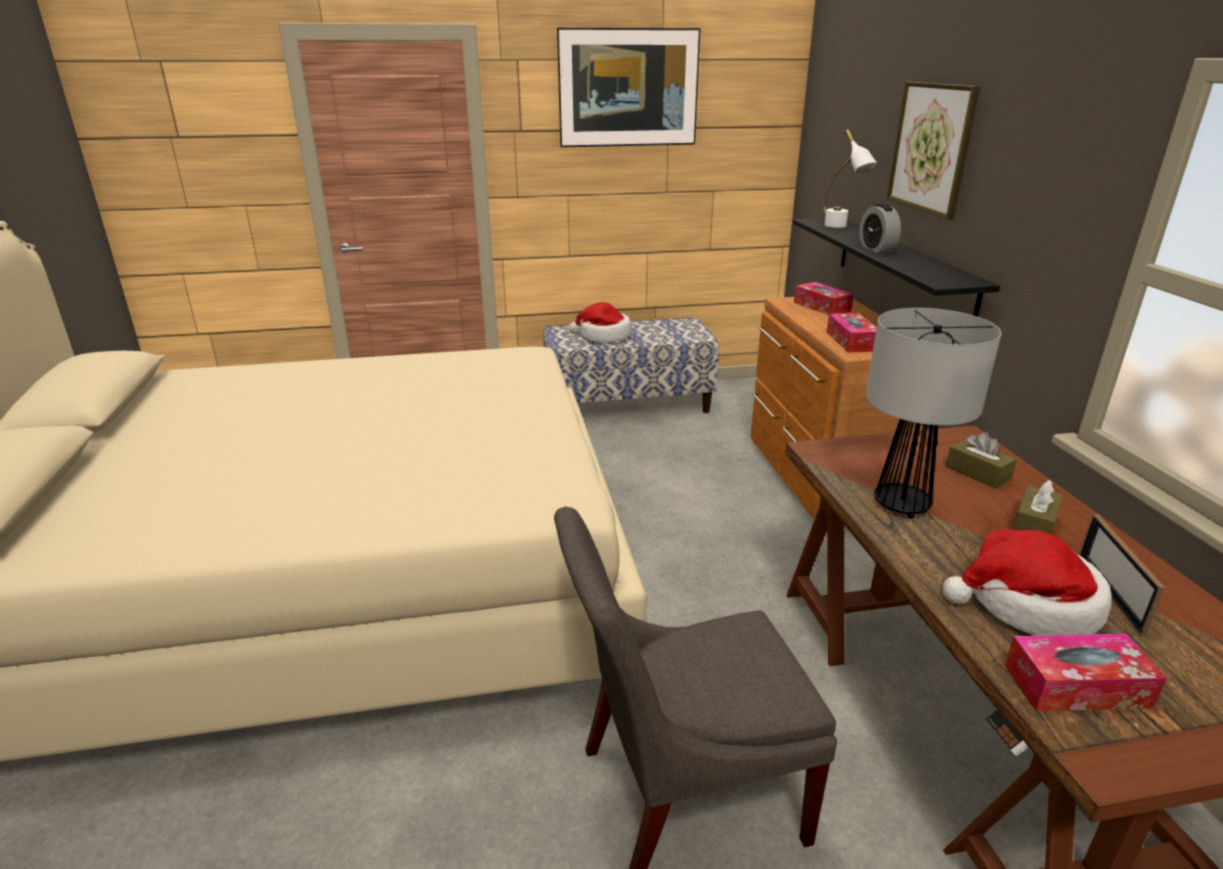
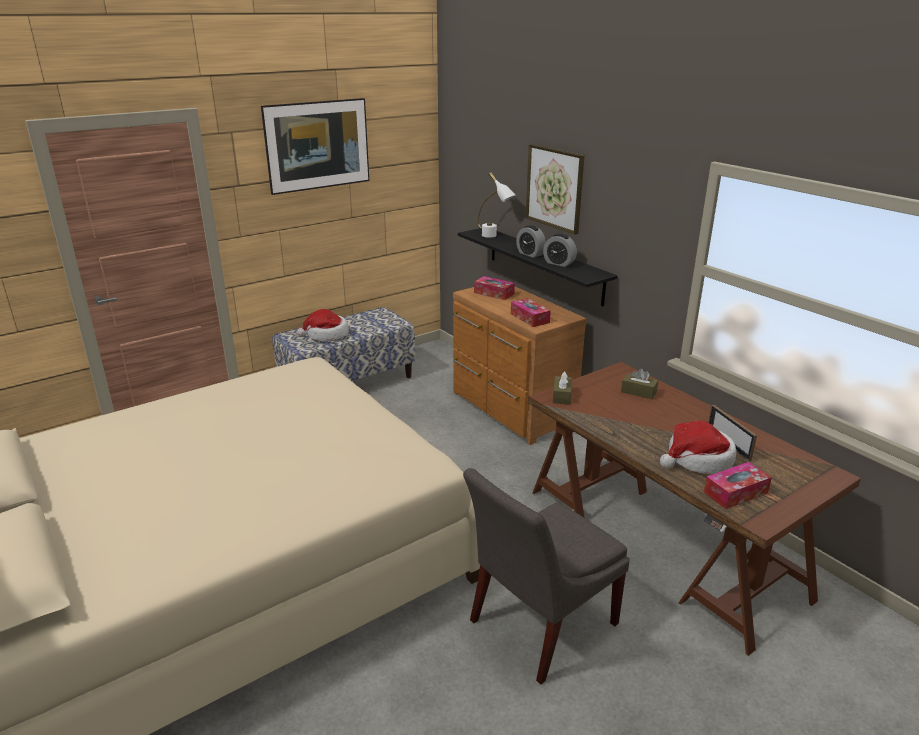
camera: 25 degrees left, 0 degrees up
table lamp [866,308,1002,519] -> none
brown tissue box [1012,480,1063,534] -> brown tissue box moved to [553,371,572,405]
none -> alarm clock [543,234,577,267]

